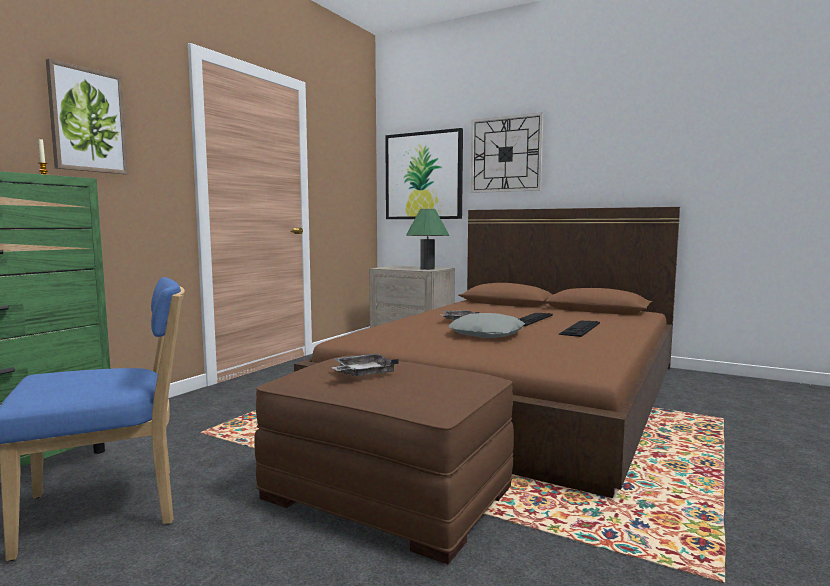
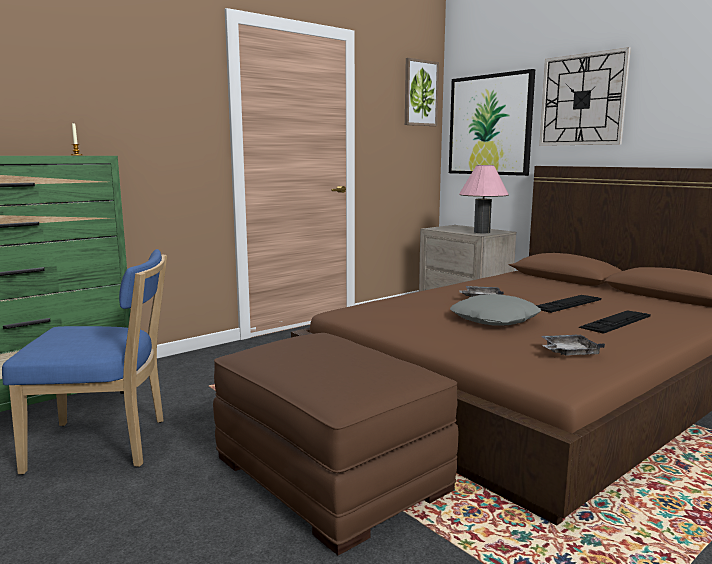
camera: 20 degrees right, 5 degrees up
picture [46,59,128,174] -> picture moved to [405,58,439,126]
grey tray [332,354,399,376] -> grey tray moved to [541,335,605,355]
green table lamp [406,209,449,270] -> pink table lamp [459,165,509,233]

